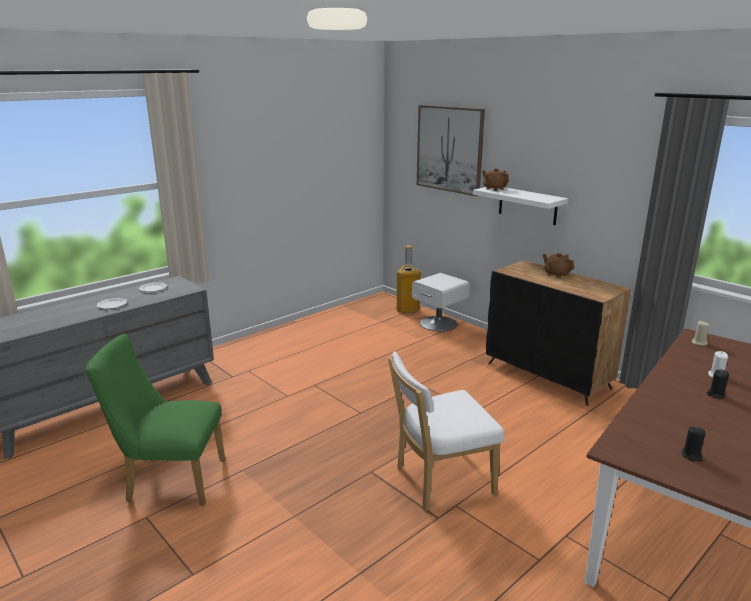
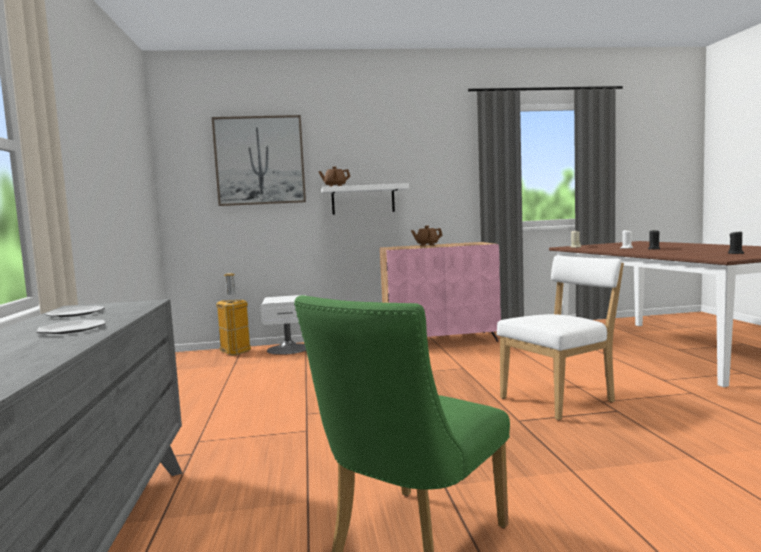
camera: 55 degrees left, 15 degrees down
white chair [388,351,504,512] -> white chair turned 135 degrees counterclockwise [497,256,624,421]
black cabinet [486,260,631,406] -> pink cabinet [380,242,501,342]

